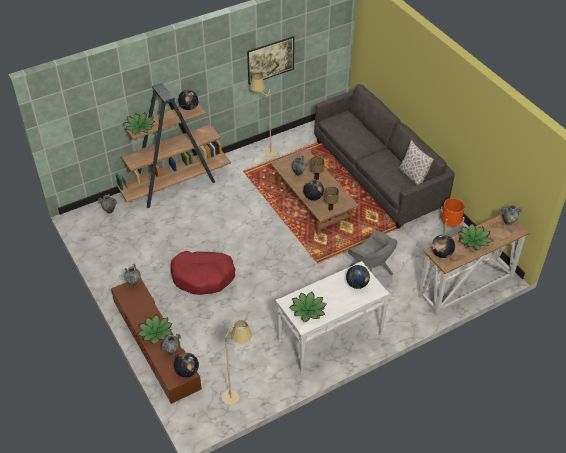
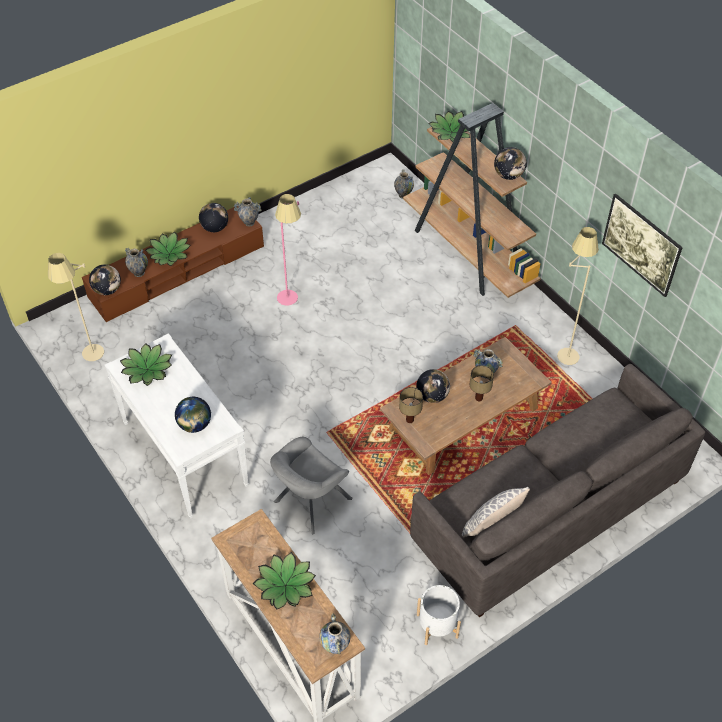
camera: 85 degrees right, 5 degrees up
red dog bed [171,251,235,295] -> pink floor lamp [275,194,301,306]
globe [431,235,455,258] -> globe moved to [199,203,228,232]
orange planter [439,198,465,233] -> white planter [417,585,461,645]

